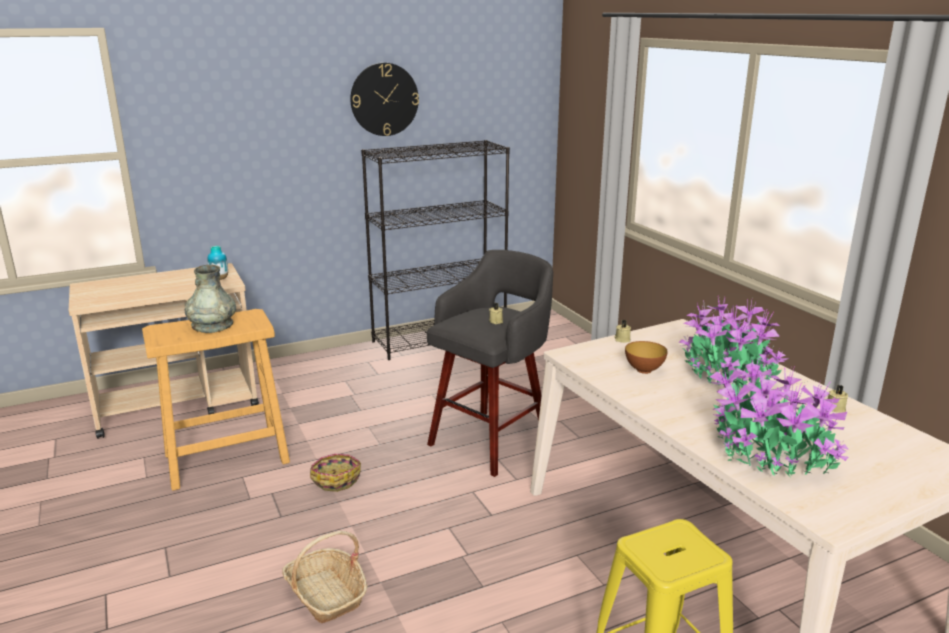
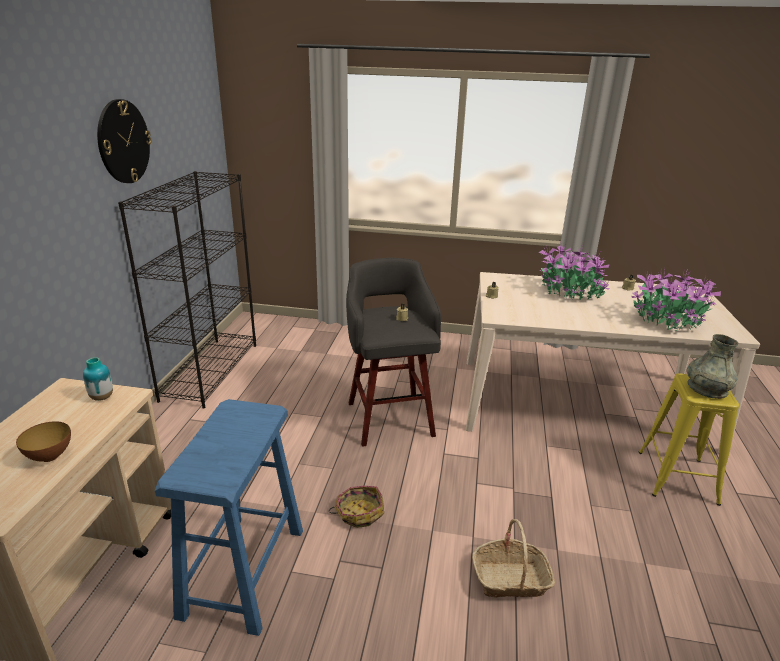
camera: 55 degrees left, 5 degrees up
beige stool [142,309,290,491] -> blue stool [155,399,303,636]
grey vase [185,265,236,333] -> grey vase moved to [687,334,738,399]
bowl [625,341,668,374] -> bowl moved to [16,421,71,462]

